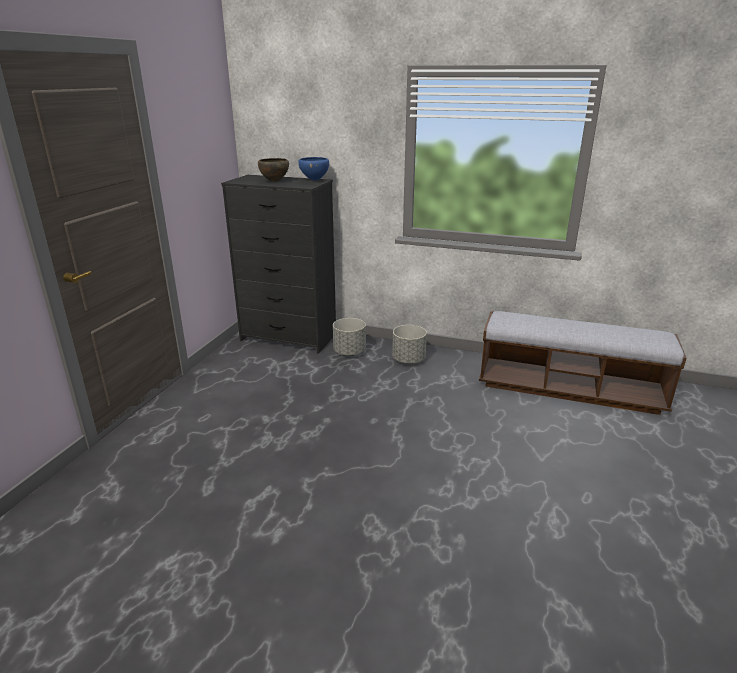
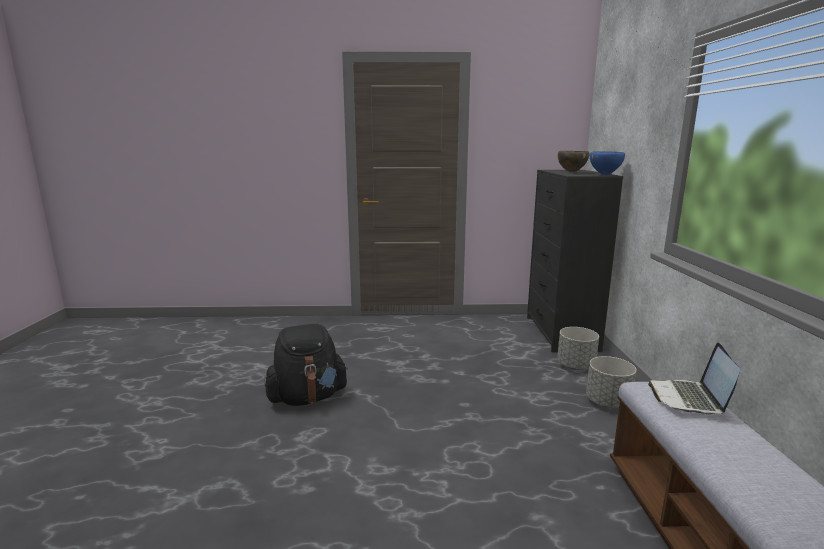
camera: 70 degrees right, 10 degrees down
none -> black backpack [264,324,348,406]
none -> laptop [648,343,740,415]

